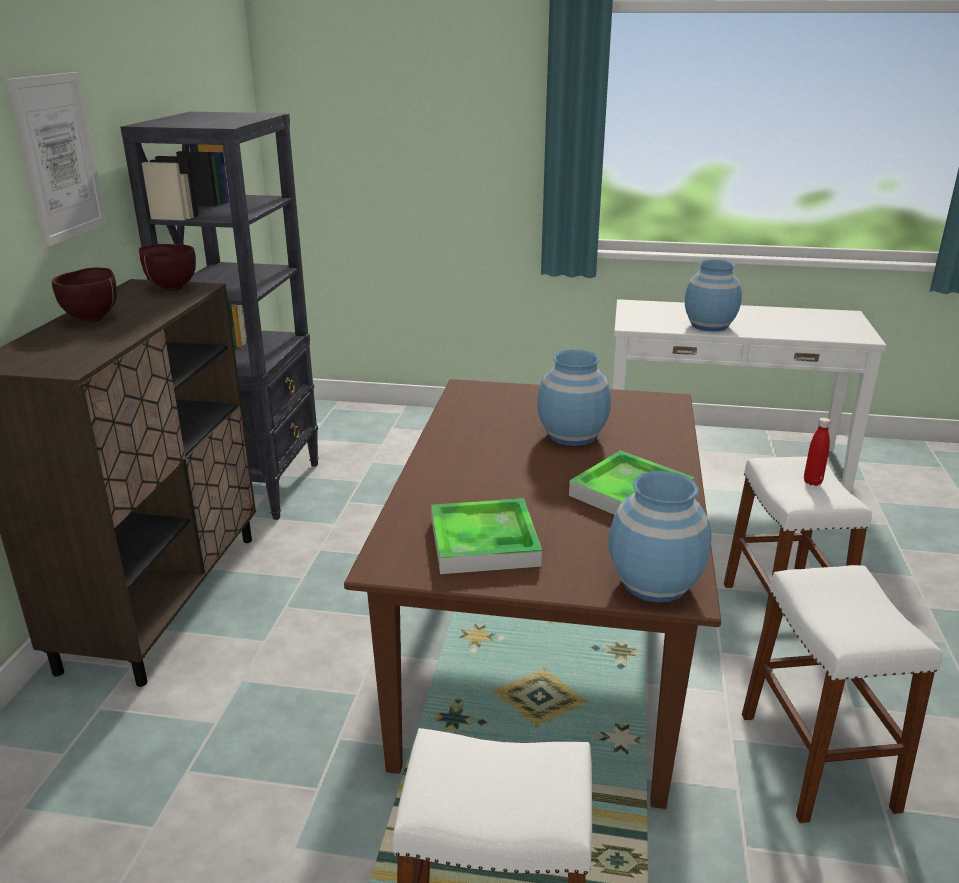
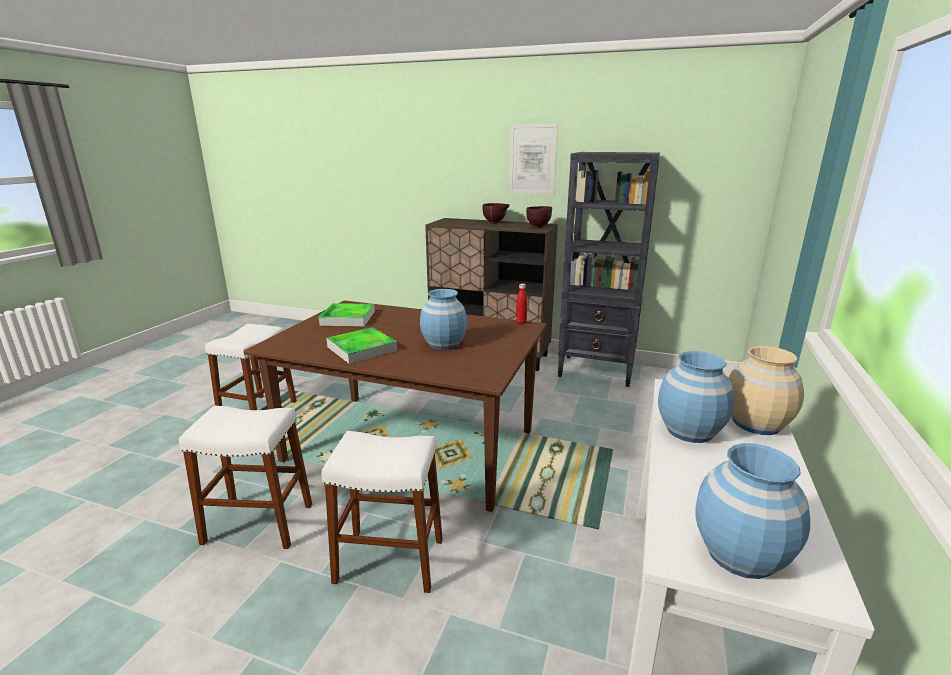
camera: 100 degrees right, 5 degrees down
blue vase [609,471,712,602] -> blue vase moved to [695,443,810,579]
red bottle [804,418,831,486] -> red bottle moved to [516,284,527,324]
none -> beige vase [729,346,804,435]

